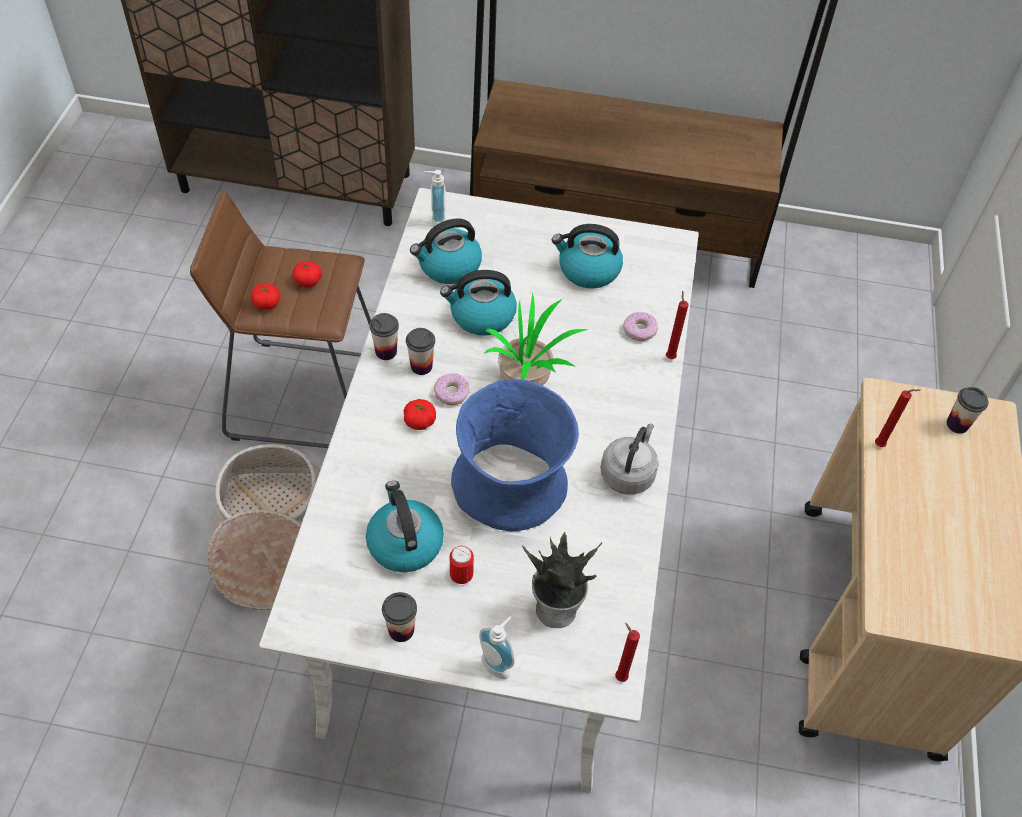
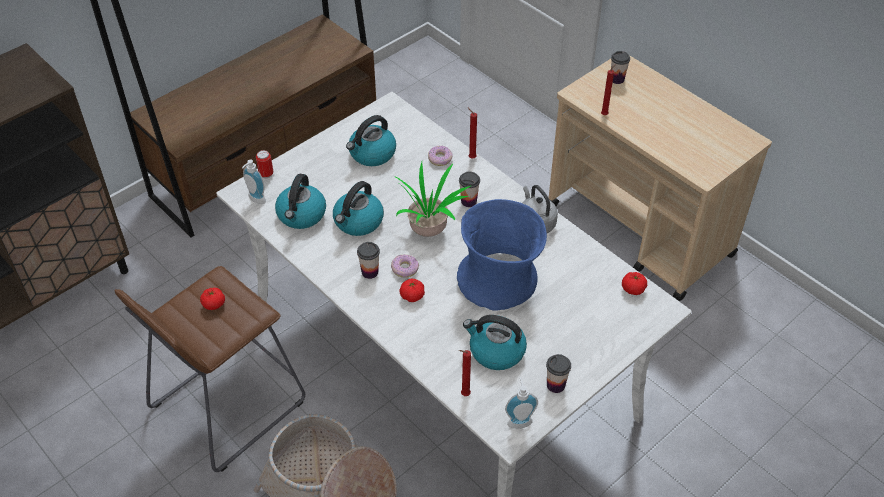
camera: 50 degrees left, 5 degrees down
tomato [251,283,280,310] -> tomato moved to [622,272,647,295]
cup [369,313,399,360] -> cup moved to [459,172,480,207]
can [450,546,474,584] -> can moved to [256,150,273,179]
soap dispenser [479,616,514,679] -> soap dispenser moved to [505,377,538,429]
potted plant [522,532,602,628] -> none
red candle [615,623,640,682] -> red candle moved to [459,350,471,396]

